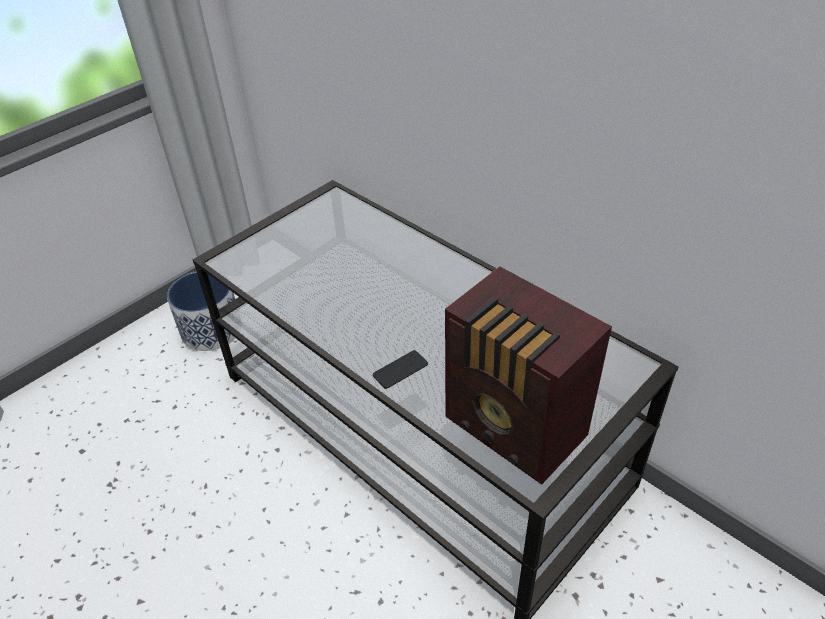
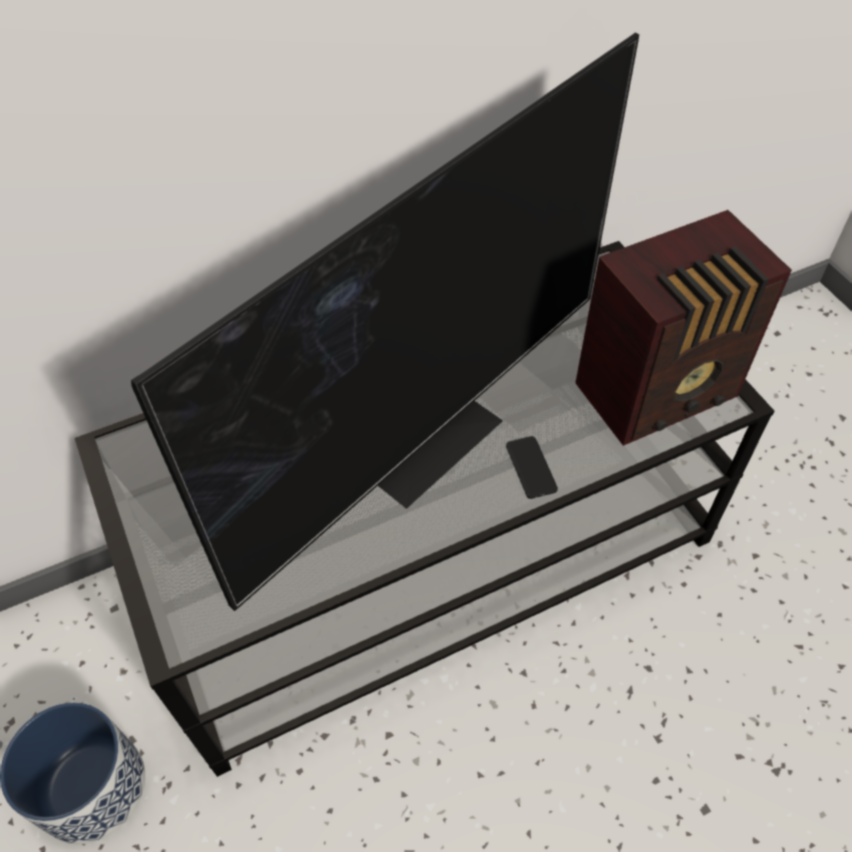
camera: 70 degrees left, 10 degrees up
none -> television [131,33,640,611]

